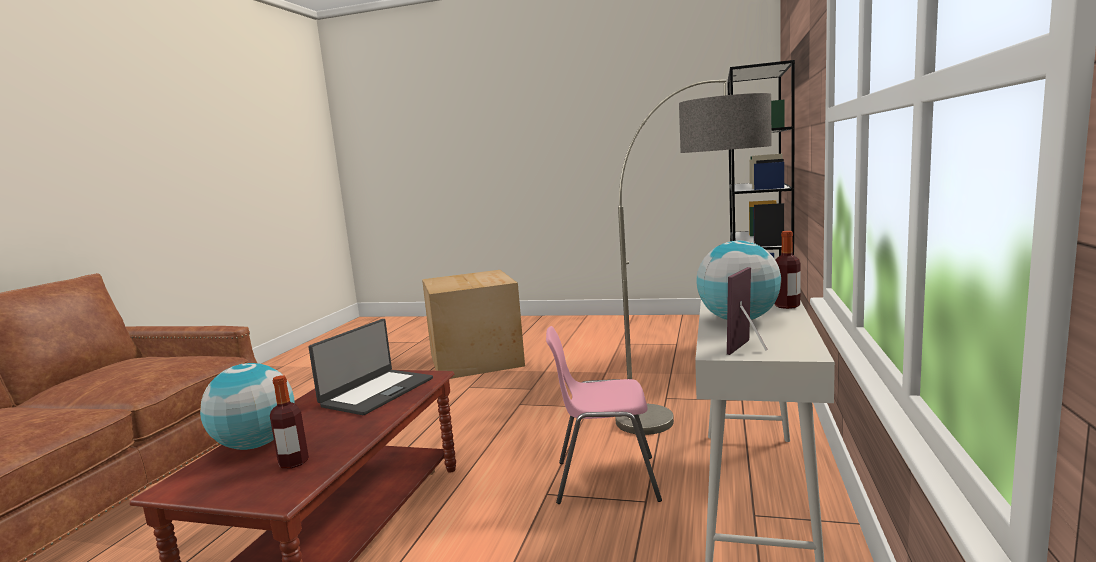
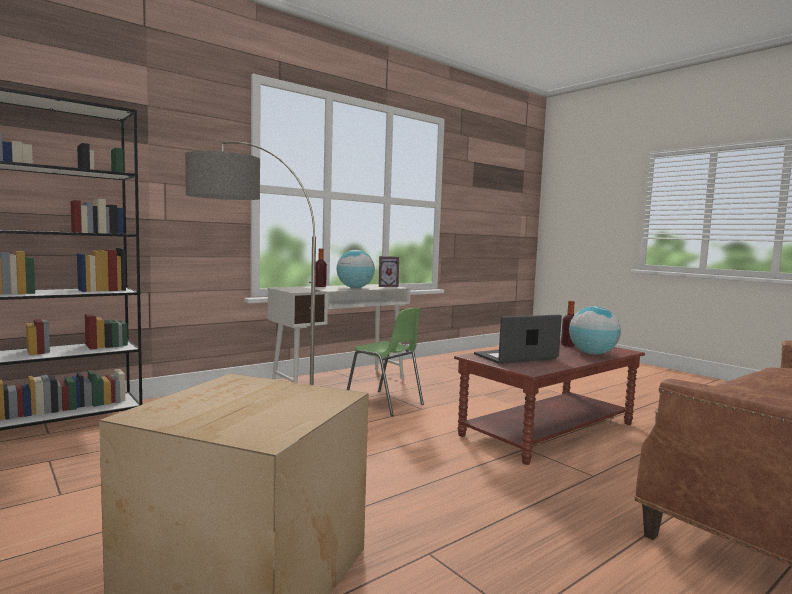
camera: 145 degrees left, 5 degrees down
pink chair [546,326,662,504] -> green chair [347,308,424,416]

